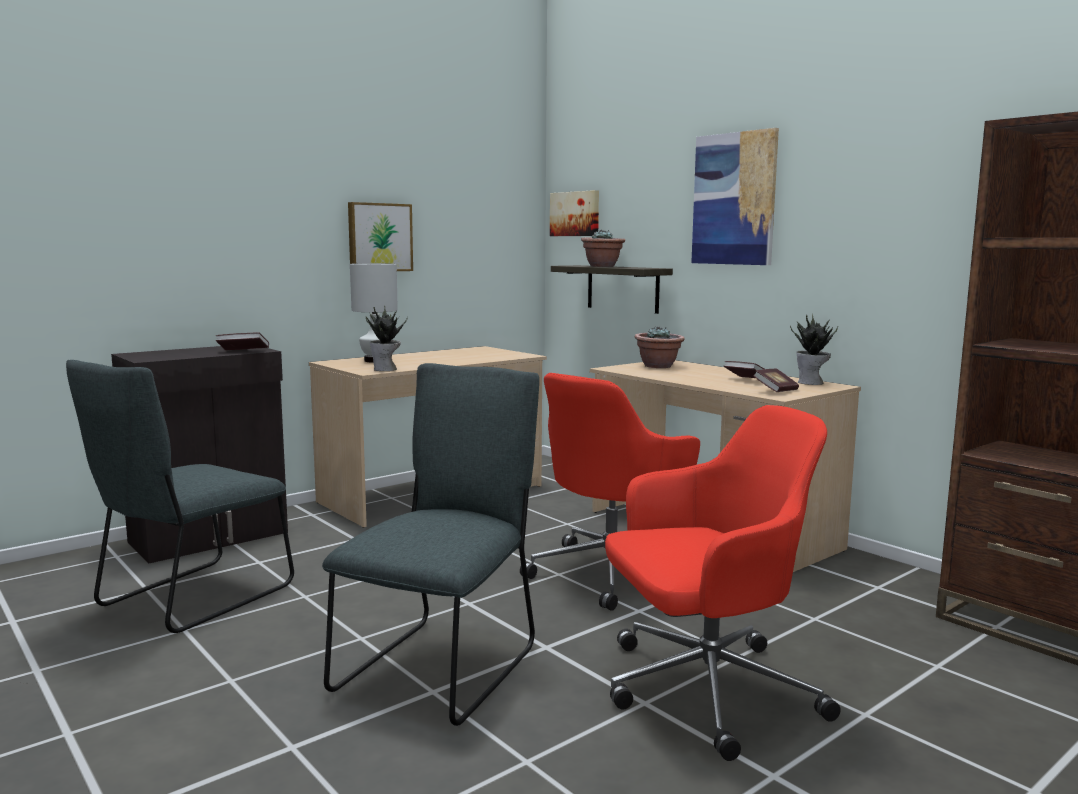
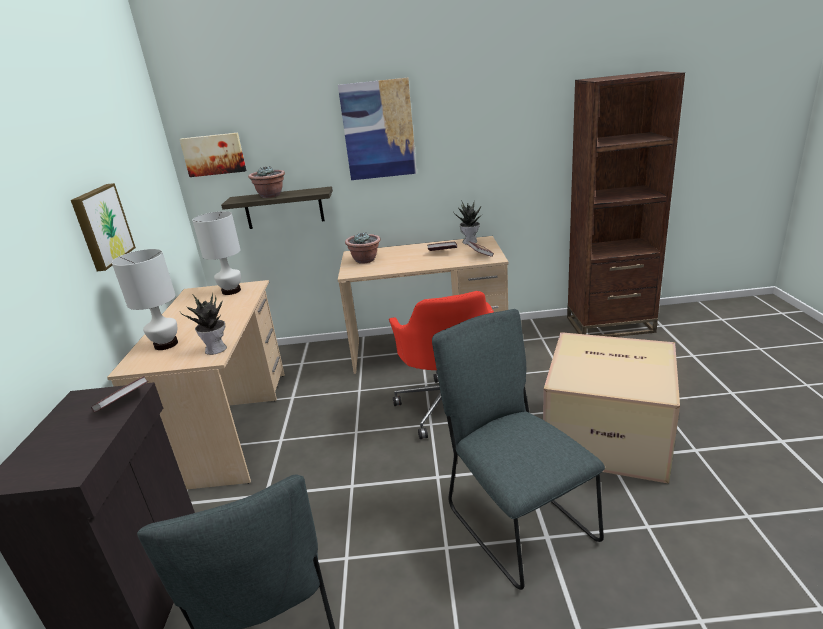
camera: 50 degrees left, 15 degrees up
red office chair [605,405,841,761] -> cardboard box [543,332,680,484]
none -> white table lamp [192,211,241,295]

